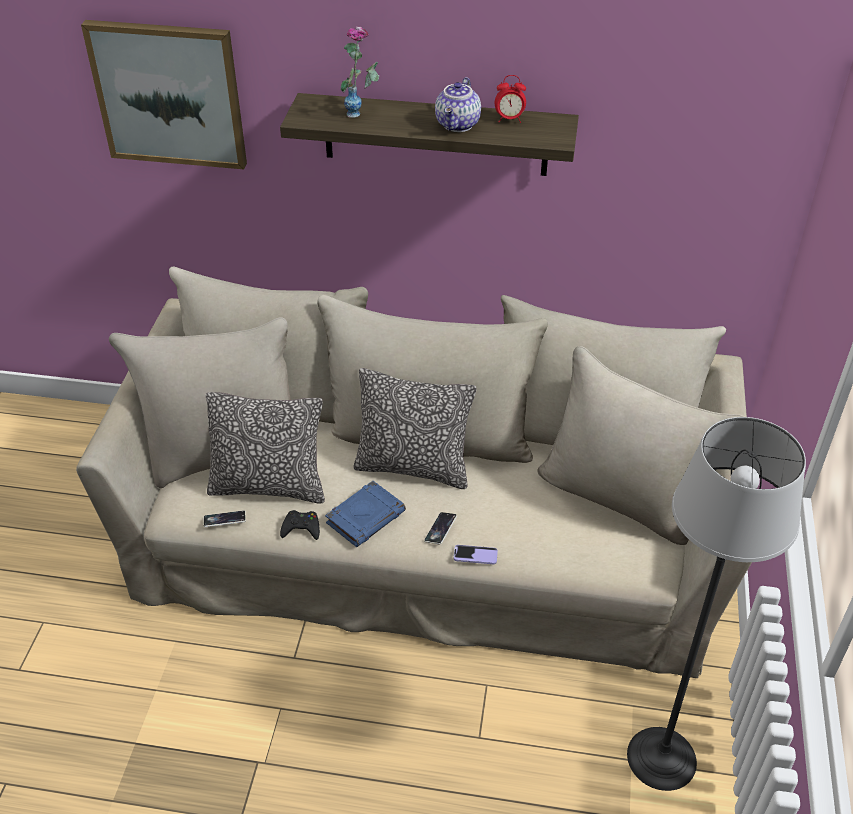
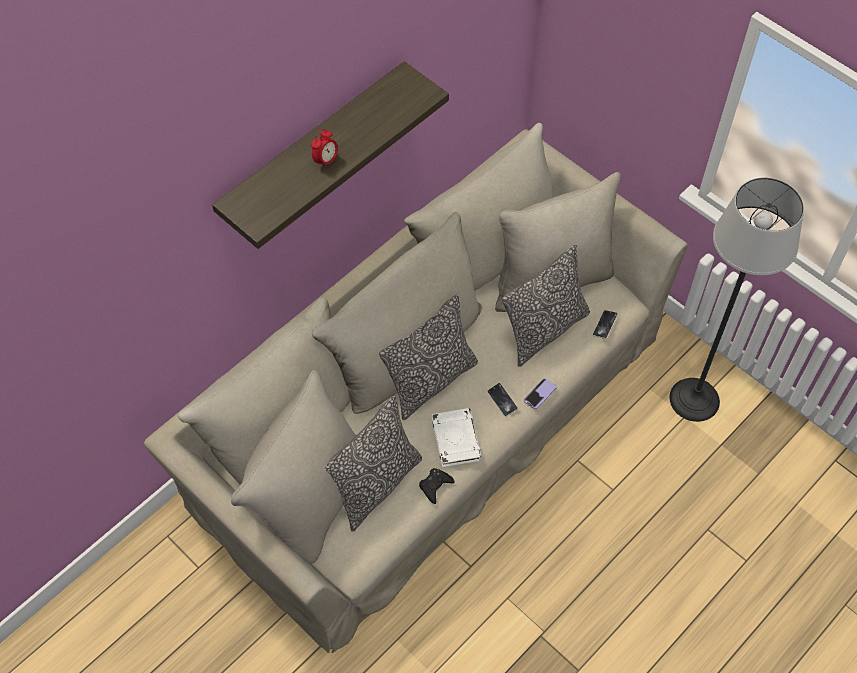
camera: 55 degrees left, 15 degrees up
picture [81,20,247,169] -> none
phone [203,510,246,527] -> phone moved to [593,310,618,339]
blue book [325,481,406,547] -> white book [432,408,482,468]
vase [341,27,379,118] -> none
teapot [435,77,481,132] -> none
alarm clock [495,75,526,123] -> alarm clock moved to [311,129,338,170]
none -> pillow [502,244,590,367]

